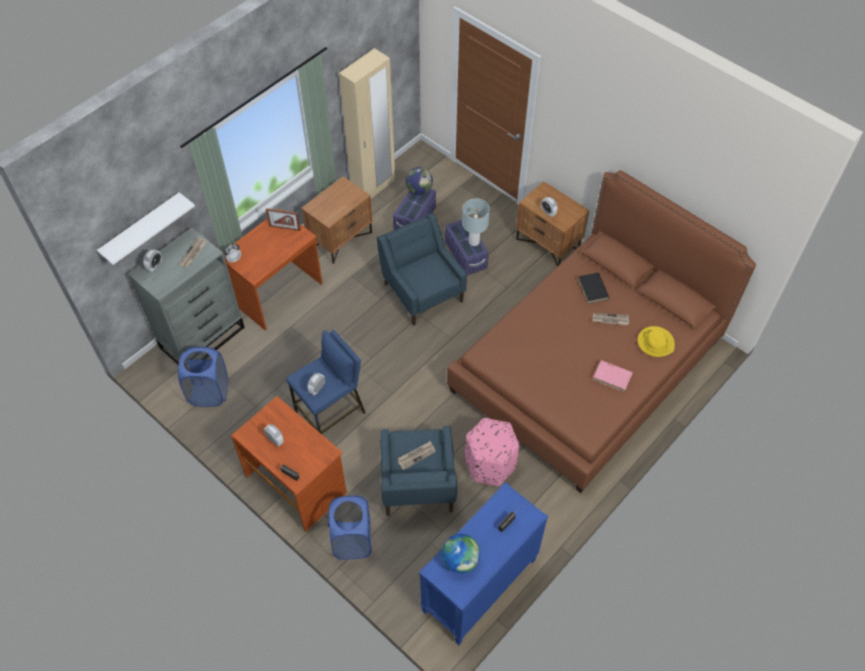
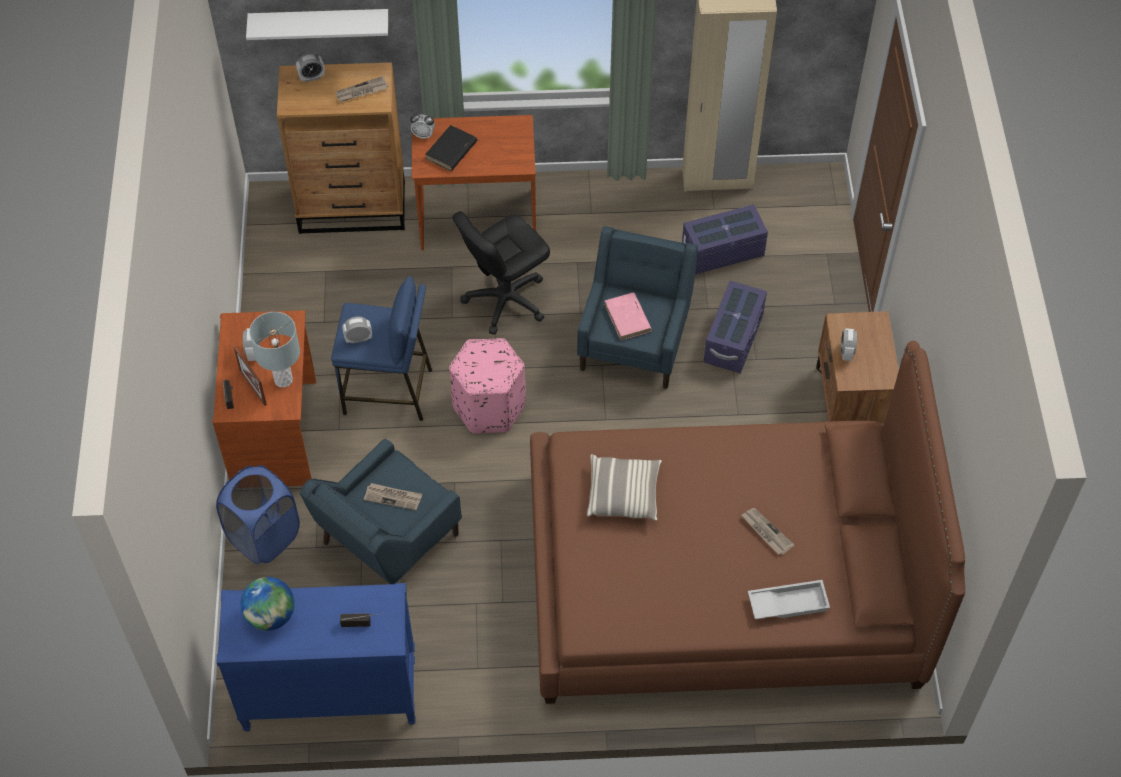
camera: 45 degrees right, 0 degrees up
grey dresser [128,228,245,365] -> brown dresser [277,62,405,234]
blue laundry basket [178,347,228,407] -> none
picture frame [266,208,301,231] -> picture frame moved to [234,346,267,406]
brown nightstand [301,176,372,264] -> none
globe [406,167,433,195] -> none
grey table lamp [462,198,490,246] -> grey table lamp moved to [249,312,300,388]
pink ottoman [465,418,519,486] -> pink ottoman moved to [449,338,526,434]
black book [578,273,609,304] -> black book moved to [425,125,477,171]
pink book [593,360,633,392] -> pink book moved to [604,293,652,341]
yellow hat [638,326,675,357] -> white tray [748,580,830,619]
none -> black office chair [452,211,550,335]
none -> pillow [587,454,662,520]

